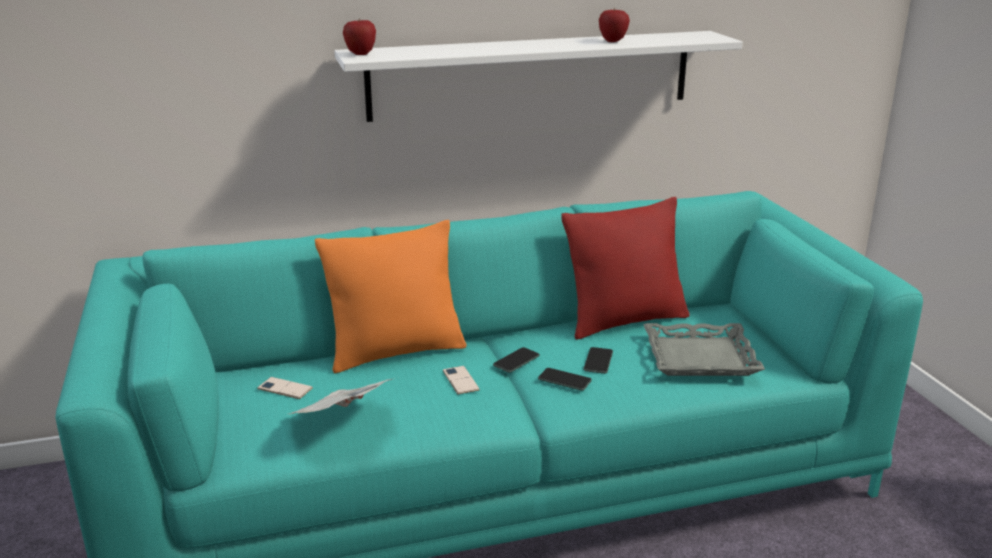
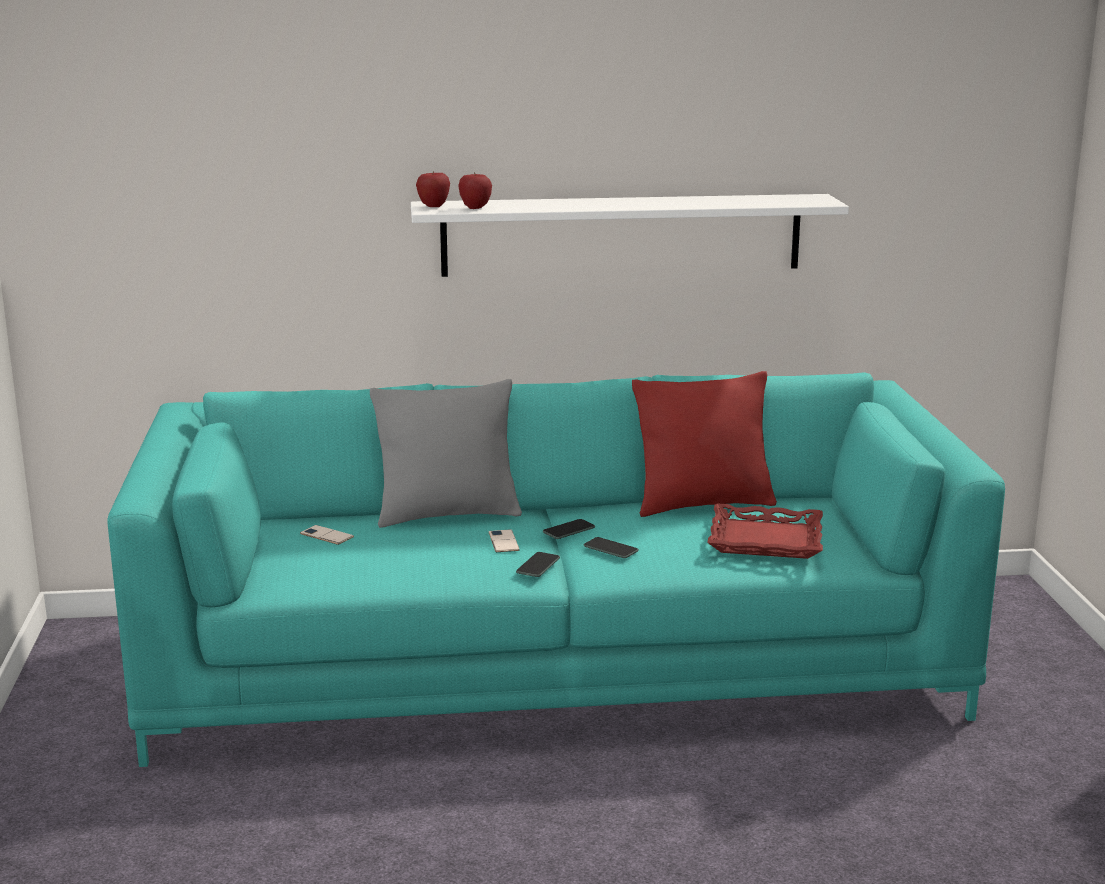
camera: 10 degrees right, 5 degrees down
newspaper [289,378,395,415] -> none
orange pillow [315,220,467,374] -> grey pillow [370,379,522,528]
phone [583,347,613,374] -> phone moved to [516,552,560,577]
apple [599,8,630,42] -> apple moved to [458,172,492,209]
grey tray [643,323,765,376] -> red tray [707,503,823,559]

